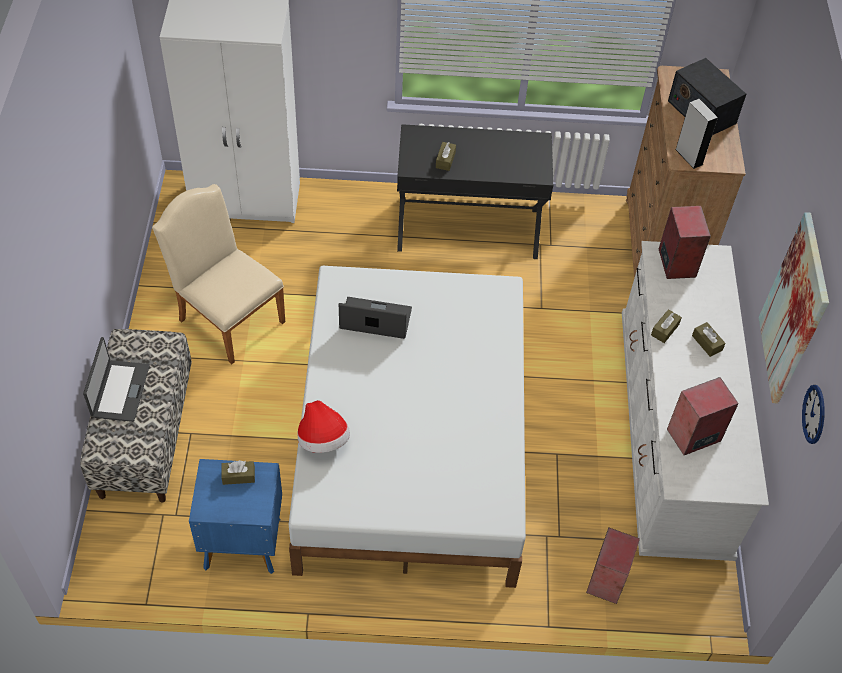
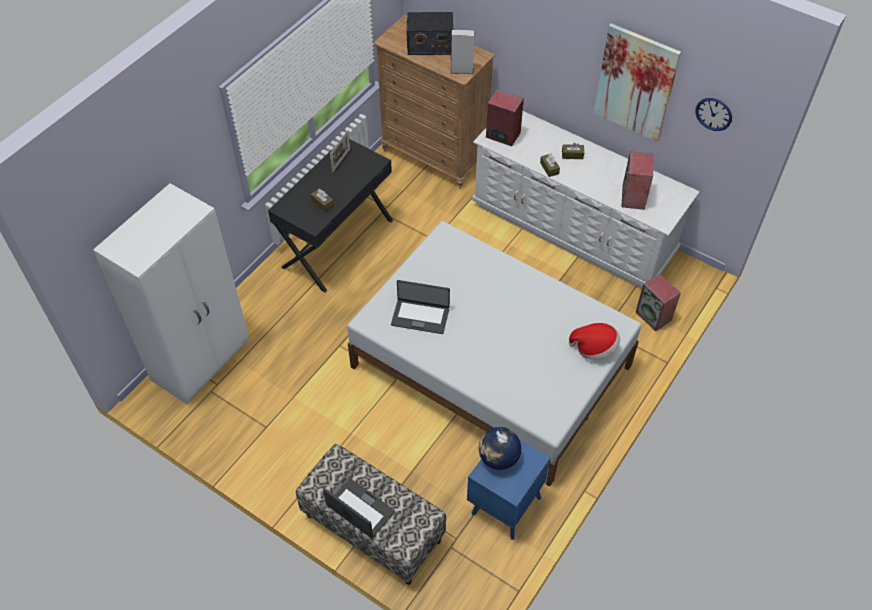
camera: 55 degrees left, 0 degrees up
beige chair [152,184,285,364] -> none
brown tissue box [221,460,255,485] -> globe [479,427,521,470]
hat [297,400,350,453] -> hat moved to [569,323,620,360]
laptop [339,297,412,339] -> laptop turned 120 degrees counterclockwise [391,280,450,334]
none -> picture frame [330,130,350,173]

